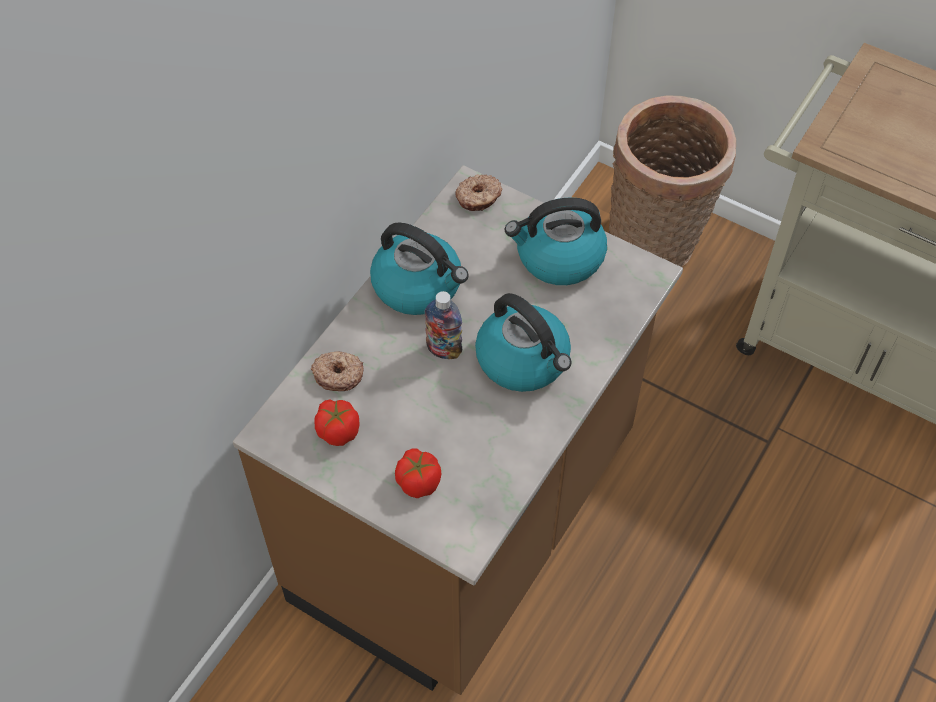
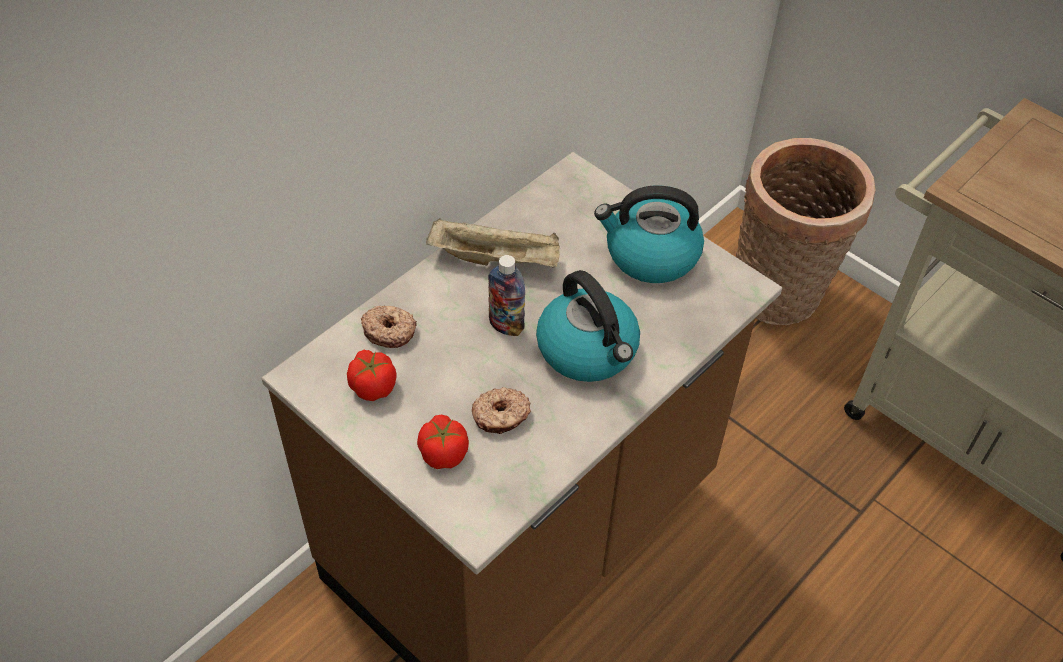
camera: 10 degrees right, 5 degrees down
kettle [370,223,468,315] -> beige tray [426,218,560,268]
donut [455,174,503,211] -> donut moved to [472,387,531,434]

